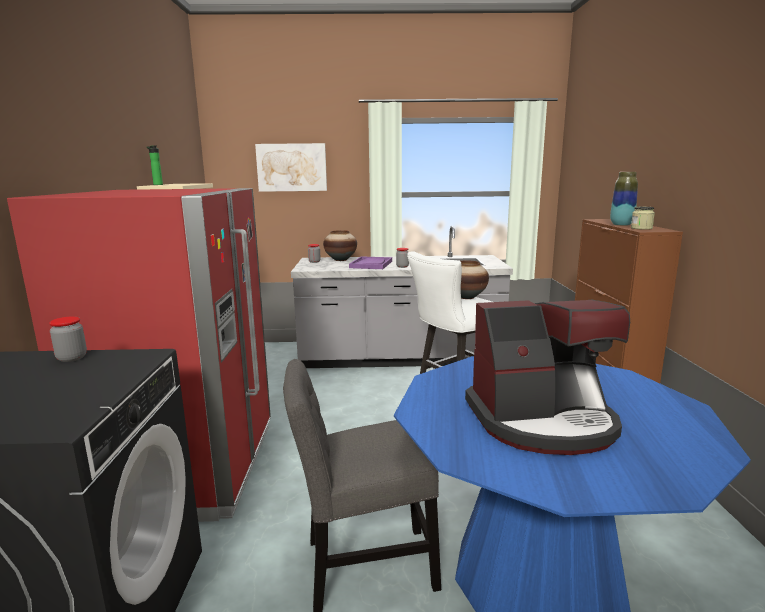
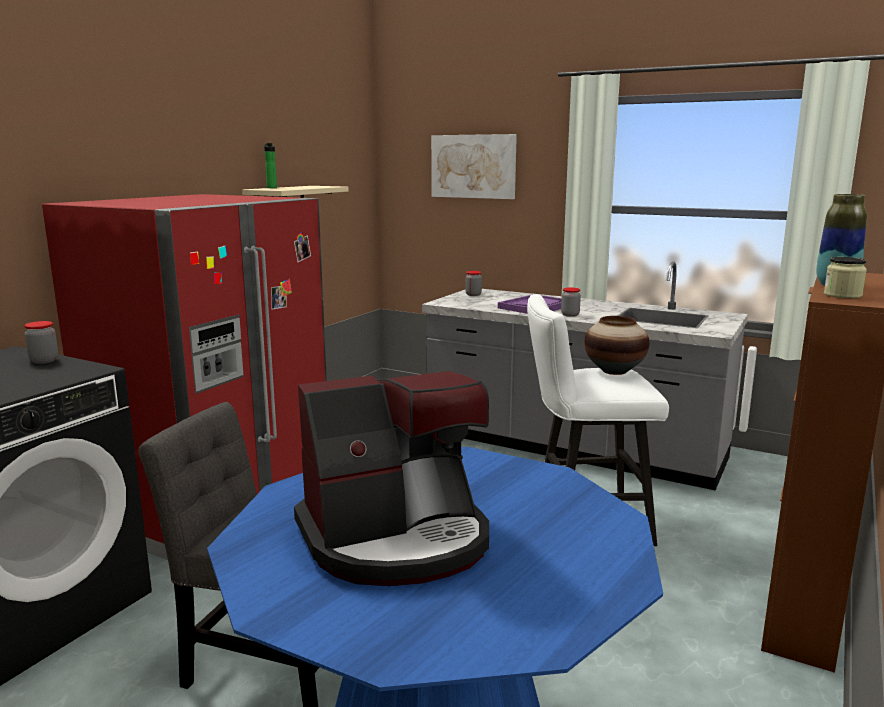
camera: 30 degrees right, 0 degrees up
vase [323,230,357,261] -> none
coffee machine [465,299,630,455] -> coffee machine turned 45 degrees counterclockwise [294,370,489,586]

